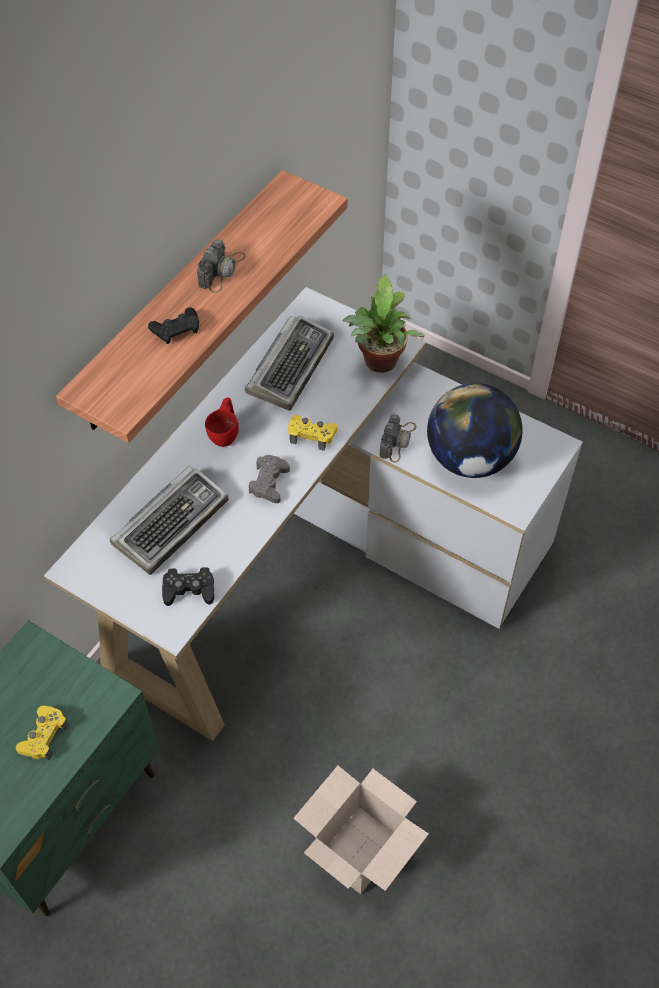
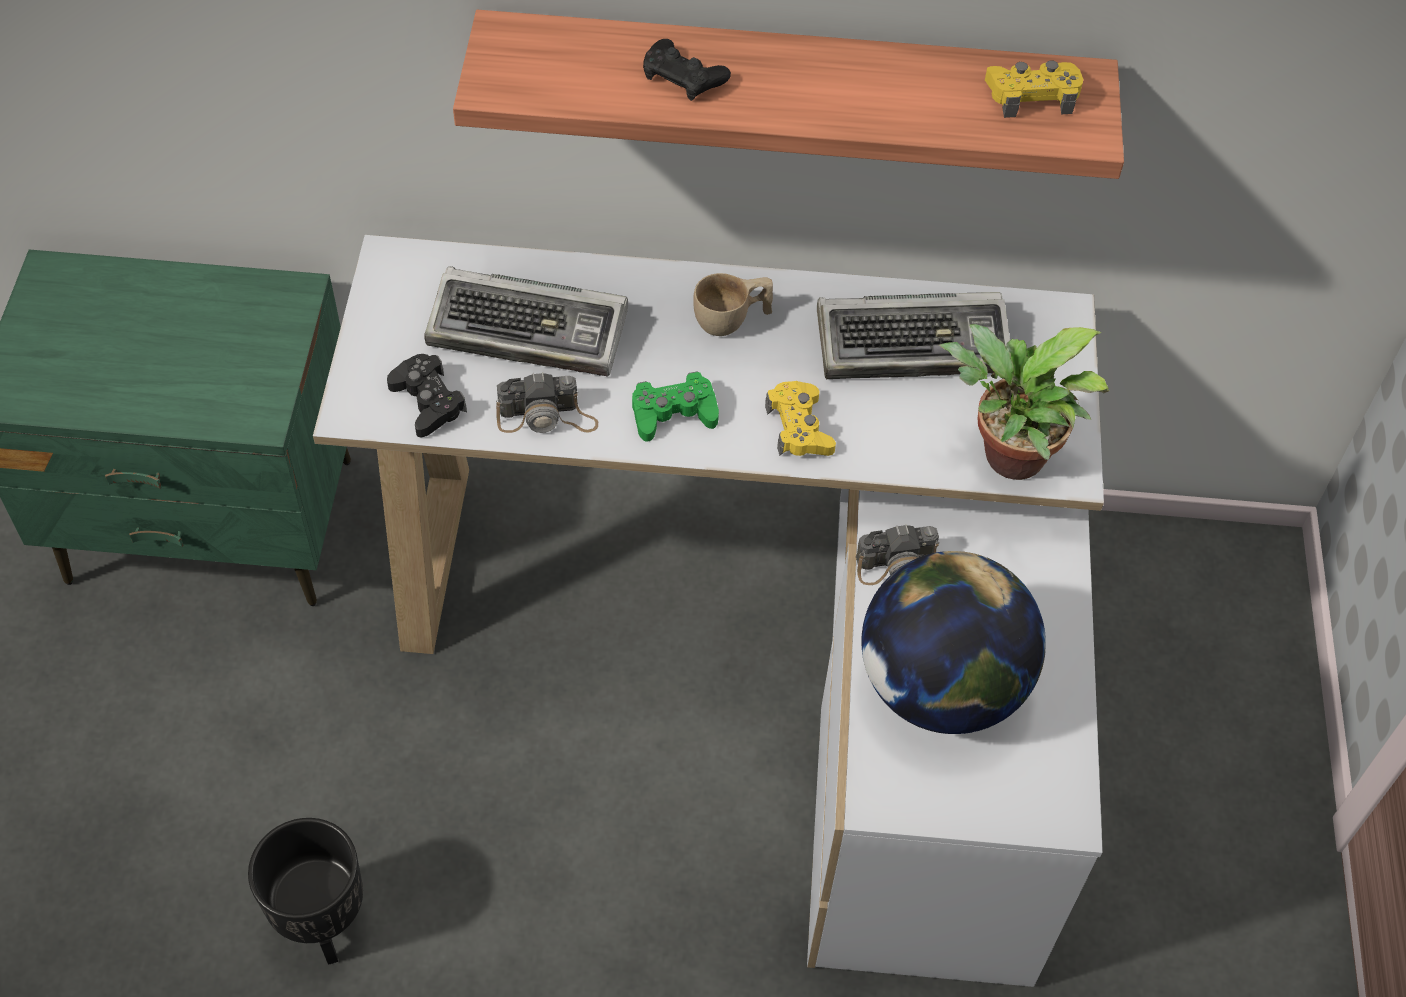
camera: 60 degrees right, 0 degrees up
yellow game controller [16,706,69,760] -> yellow game controller moved to [985,60,1083,118]
camera [197,239,246,293] -> camera moved to [496,372,598,433]
red cup [205,398,239,447] -> beige cup [693,273,773,336]
grey game controller [249,455,290,503] -> green game controller [632,372,719,442]
cardboard box [293,766,429,894] -> black planter [248,818,363,965]

